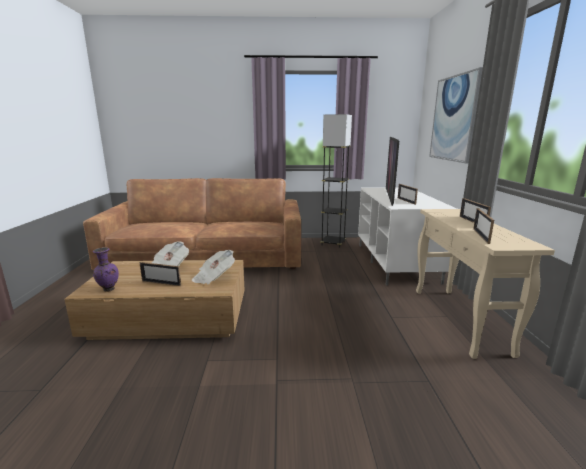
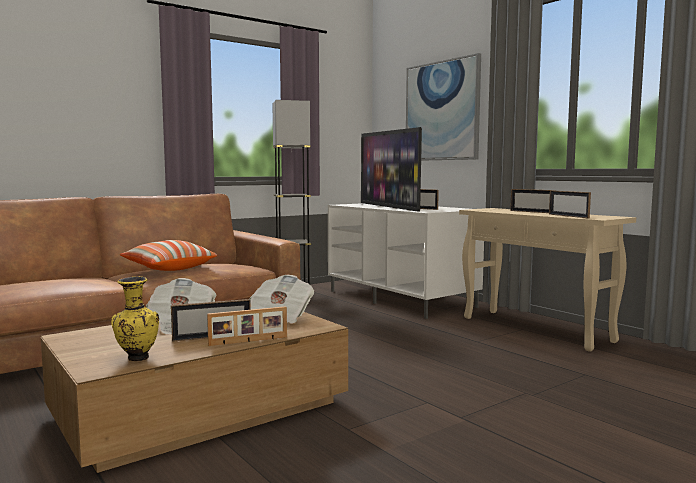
camera: 35 degrees left, 10 degrees down
purple vase [93,247,119,292] -> yellow vase [111,277,159,361]
none -> pillow [120,240,217,271]
none -> picture frame [207,306,287,346]

